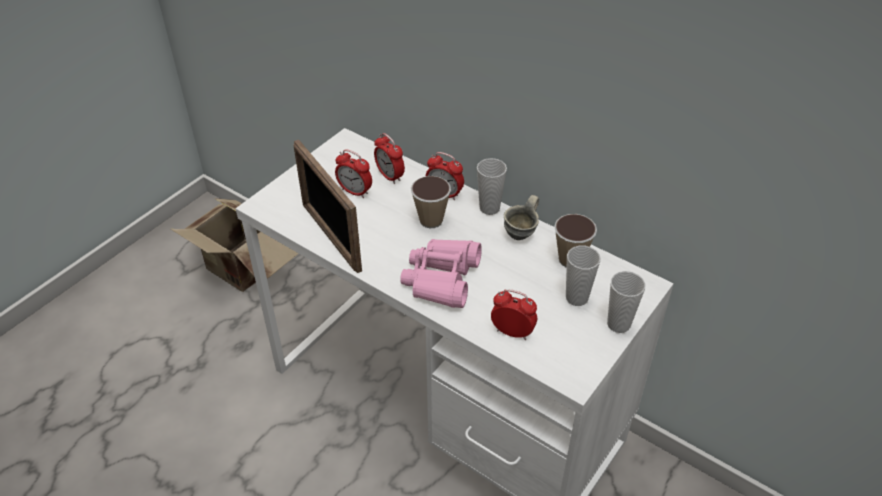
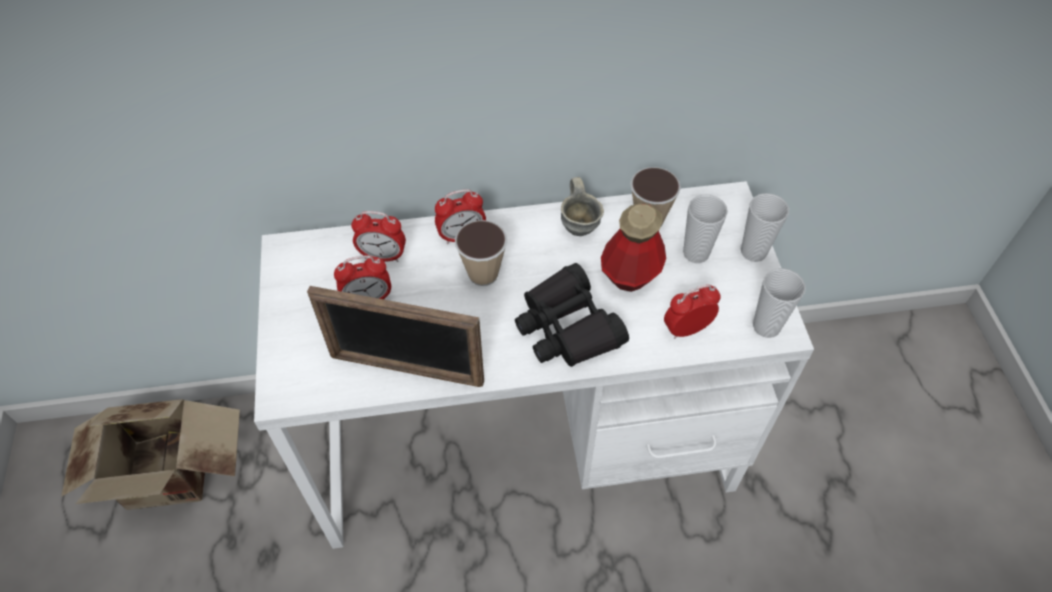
camera: 45 degrees left, 10 degrees up
pink binoculars [400,239,482,308] -> black binoculars [515,263,629,367]
cup [477,158,507,215] -> cup moved to [753,268,806,338]
none -> bottle [601,203,666,292]

